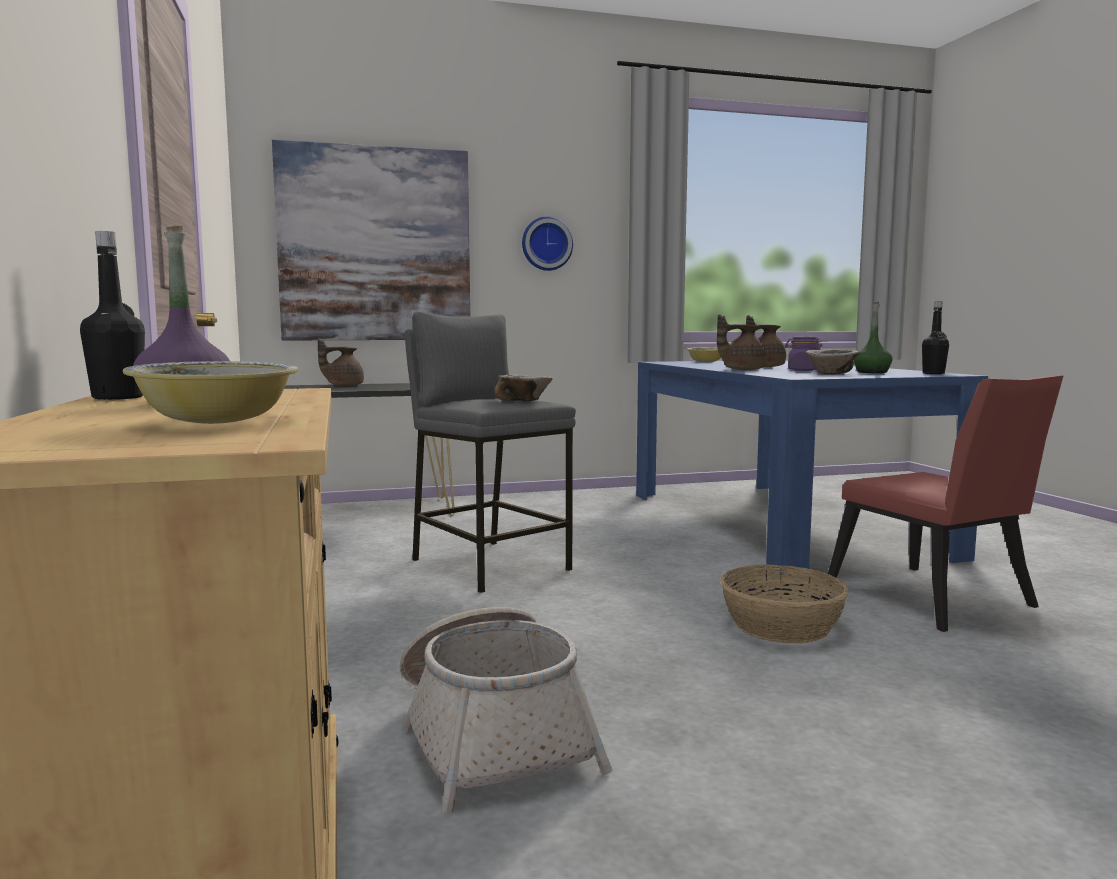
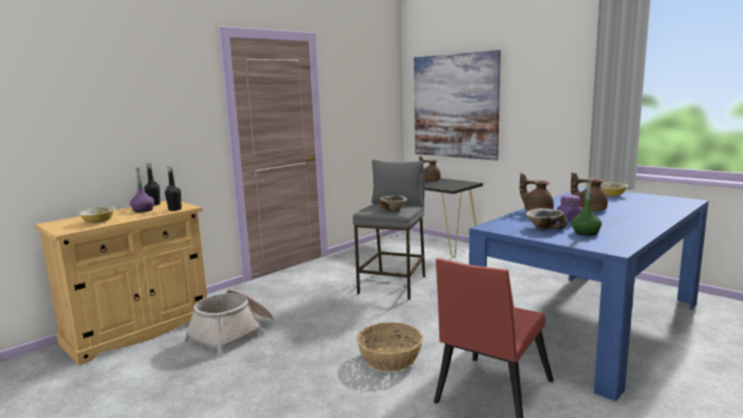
camera: 60 degrees right, 5 degrees up
wall clock [522,217,573,271] -> none
black bottle [922,301,949,374] -> black bottle moved to [165,166,182,211]

